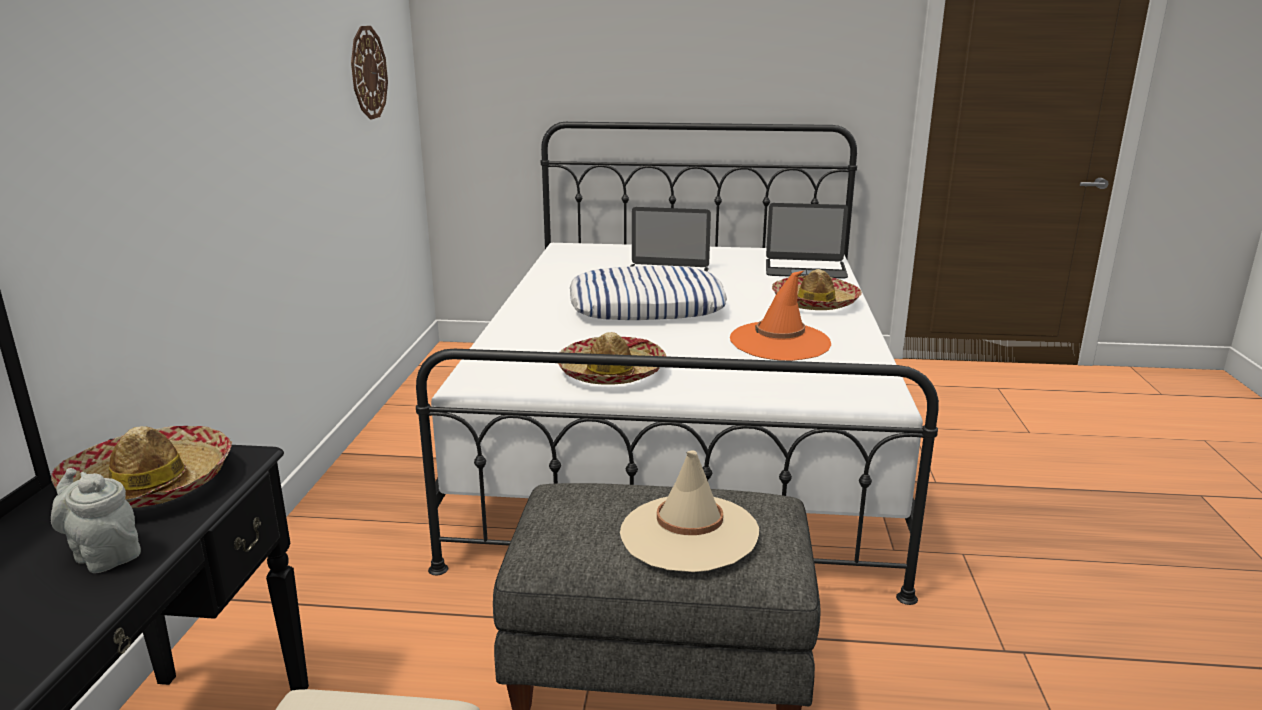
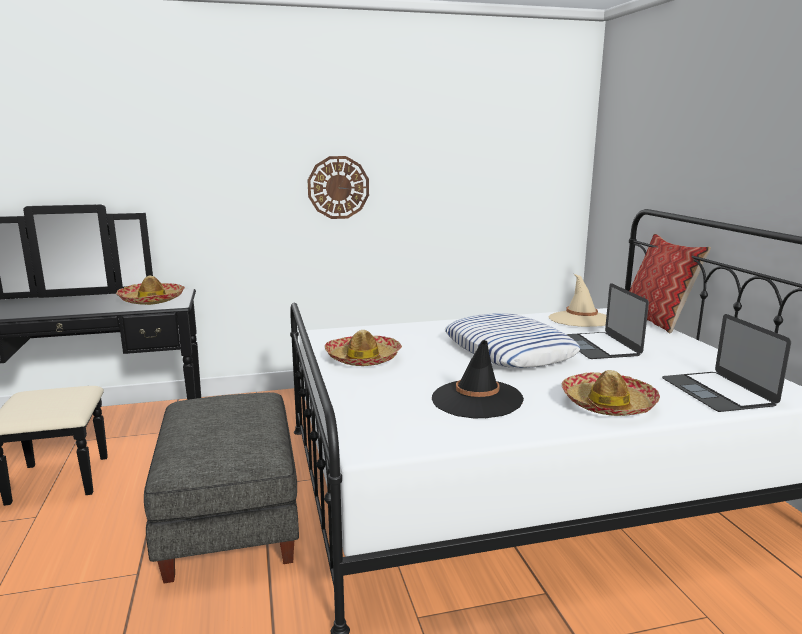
camera: 70 degrees right, 5 degrees down
grey teapot [51,468,141,573] -> none
wall clock [351,26,388,120] -> wall clock moved to [308,156,369,219]
beige hat [620,450,759,572] -> beige hat moved to [549,273,607,327]
orange hat [730,270,831,361] -> black hat [432,340,524,419]
none -> pillow [630,234,711,334]

